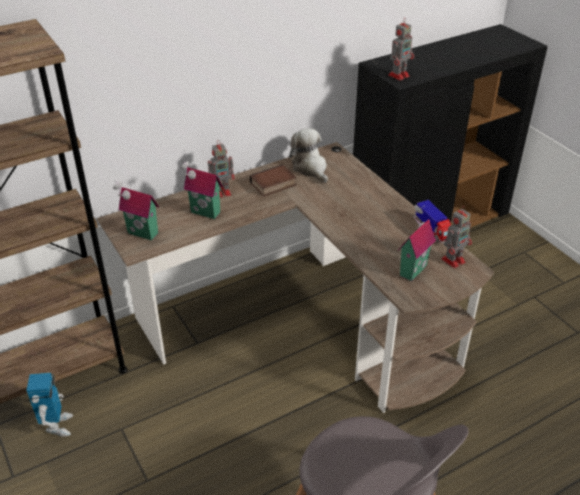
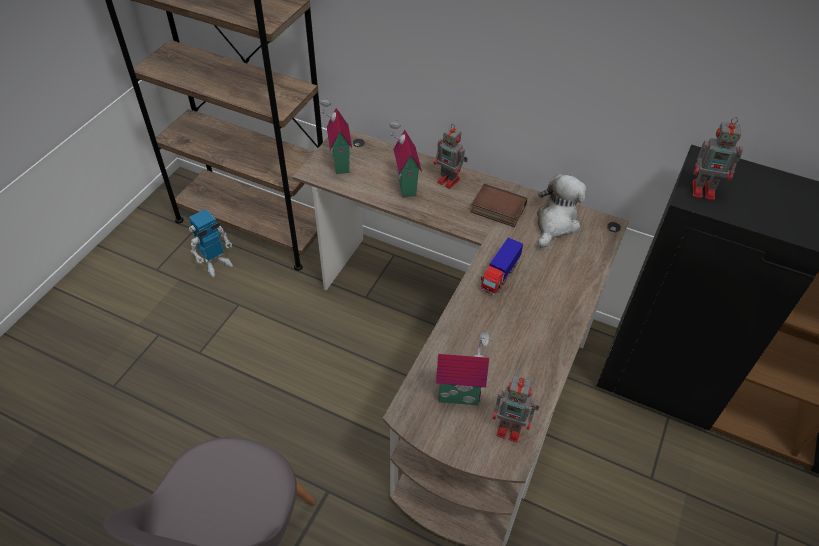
camera: 55 degrees right, 10 degrees up
toy truck [416,200,451,243] -> toy truck moved to [481,237,523,295]

